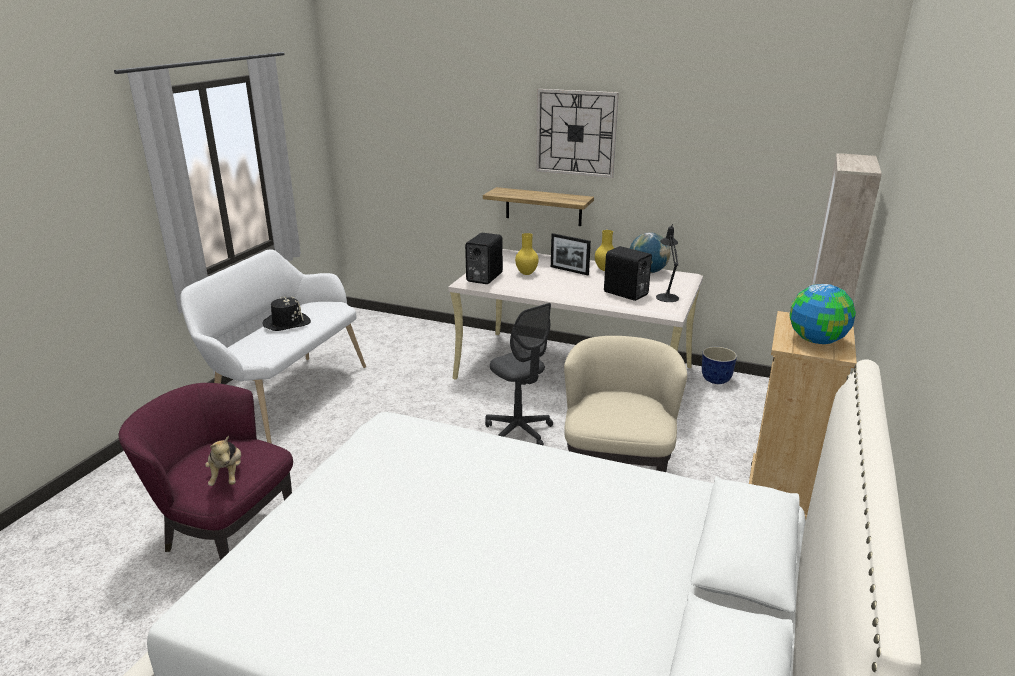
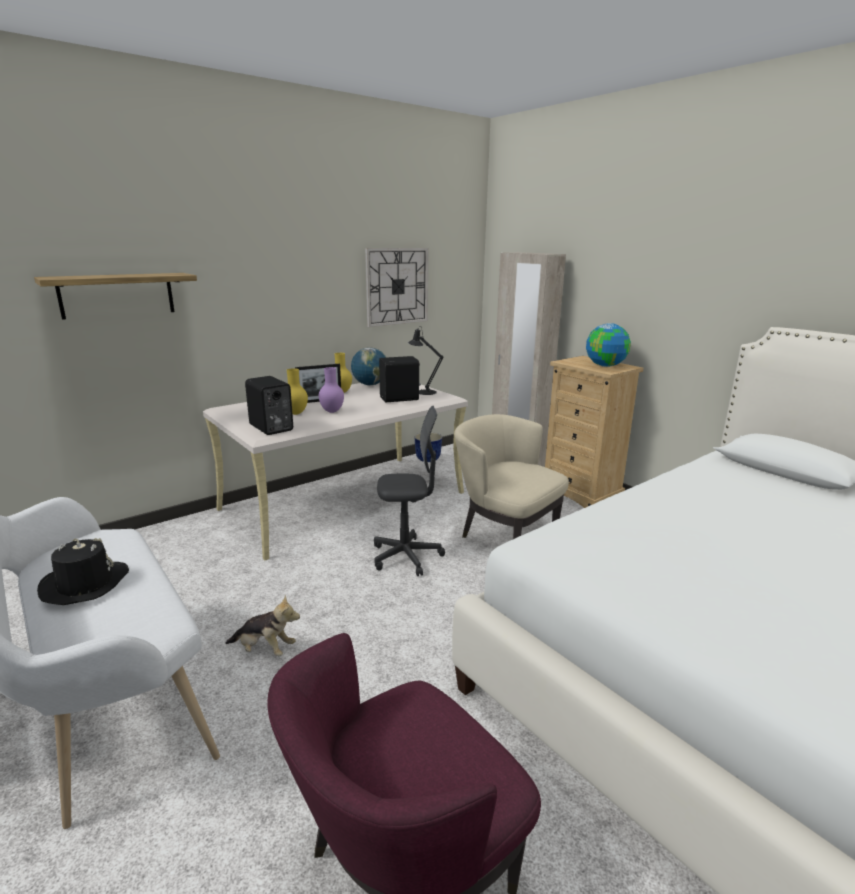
camera: 60 degrees left, 5 degrees down
plush toy [205,435,241,486] -> plush toy moved to [225,595,300,656]
shelf [483,187,594,226] -> shelf moved to [34,273,197,320]
wall clock [536,89,619,178] -> wall clock moved to [365,248,428,327]
none -> purple vase [319,367,344,413]

